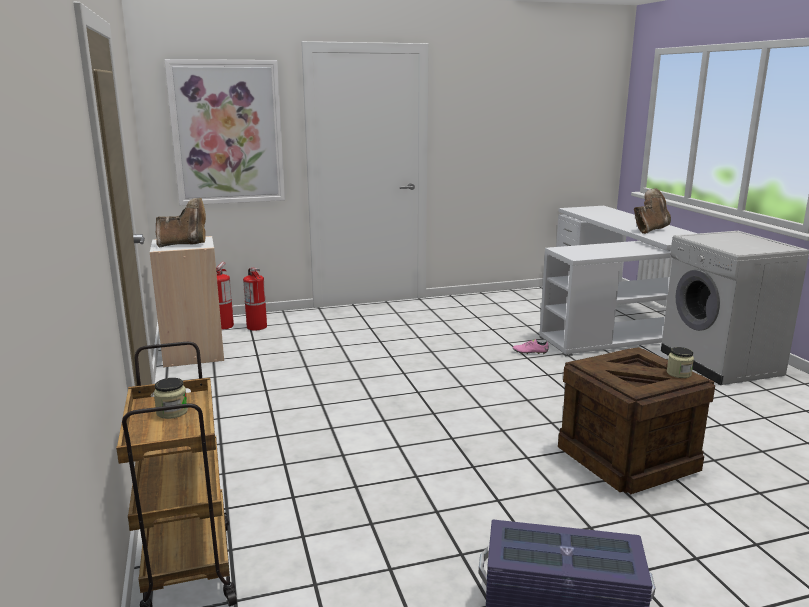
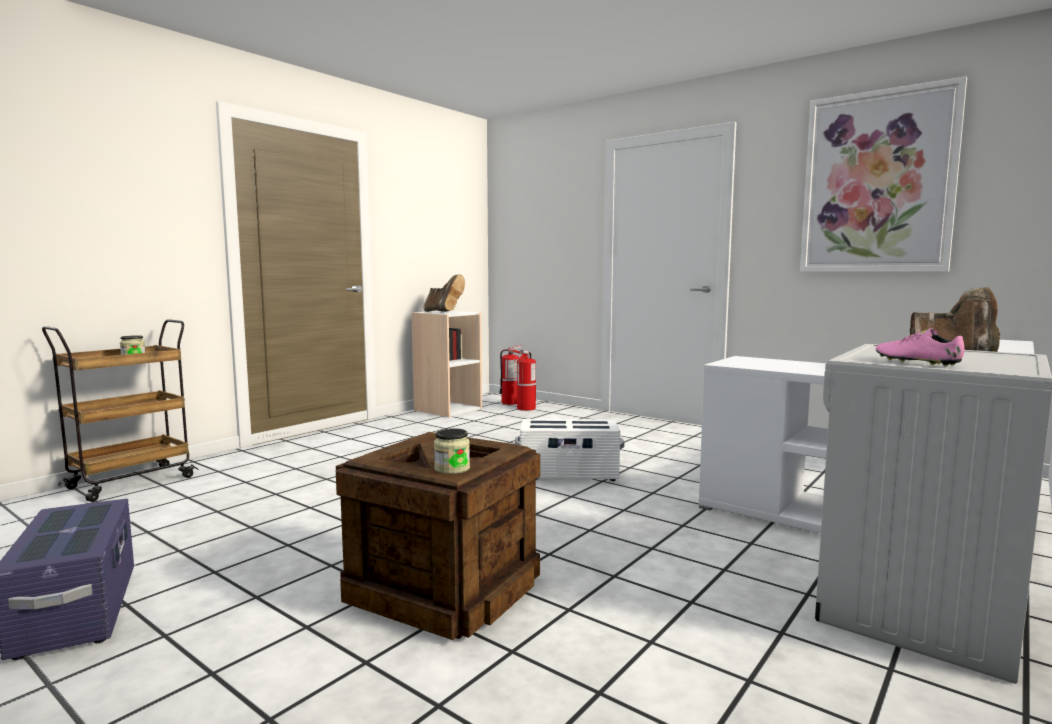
camera: 55 degrees right, 10 degrees down
picture [164,59,285,205] -> picture moved to [800,76,967,272]
pink shoe [513,339,549,354] -> pink shoe moved to [876,328,964,366]
none -> white storage box [515,419,624,481]

